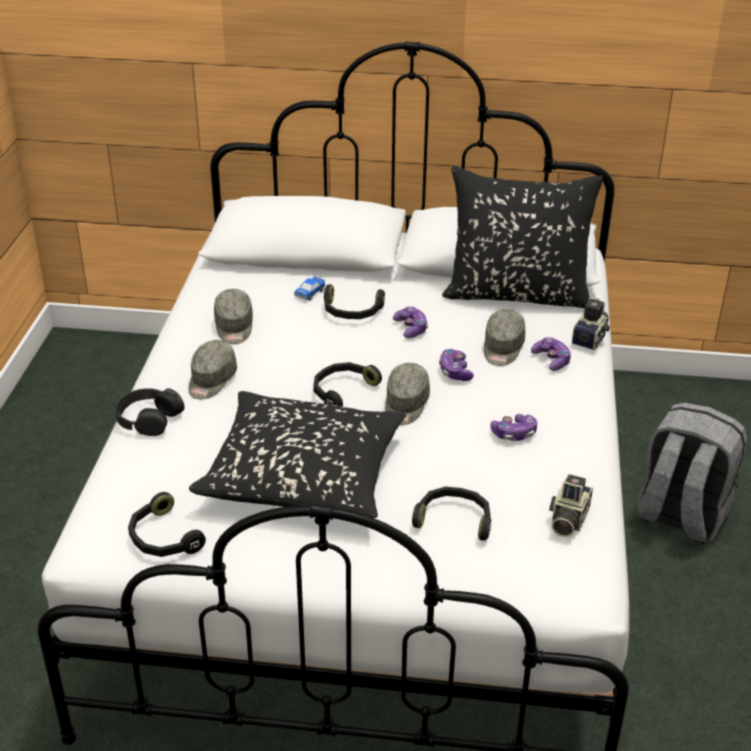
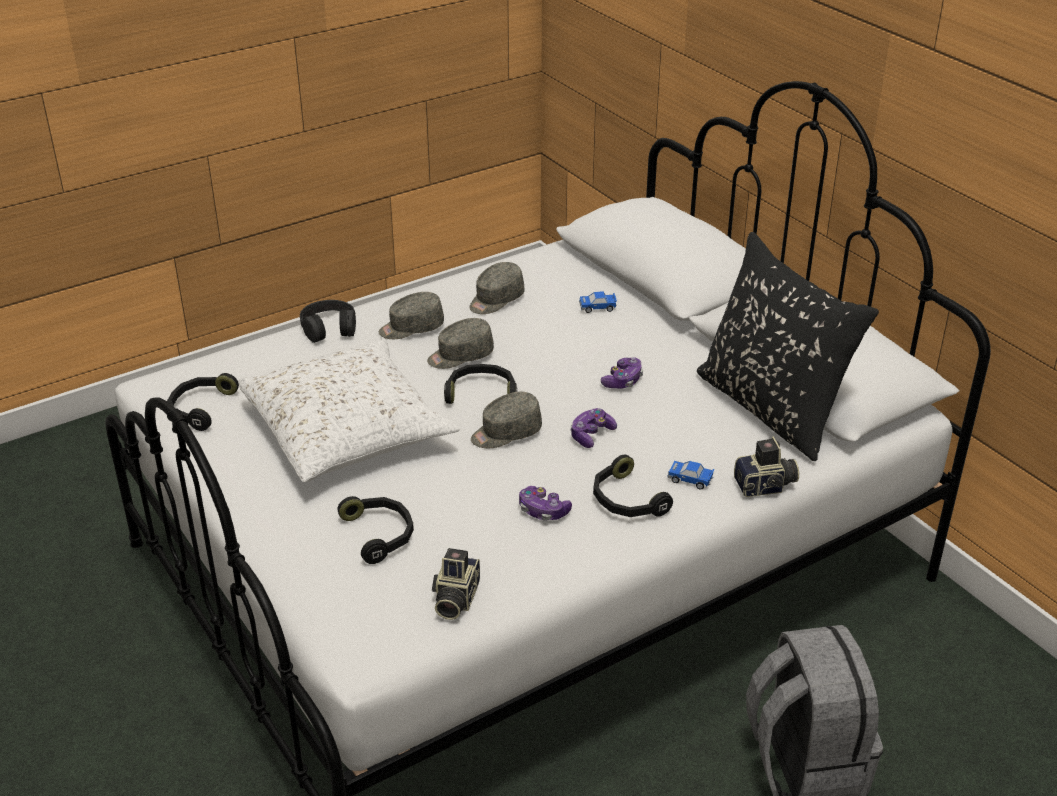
camera: 50 degrees right, 0 degrees up
black pillow [189,391,406,518] -> white pillow [238,339,459,482]
black headphones [324,284,385,319] -> black headphones moved to [593,455,673,517]
grey cap [484,309,526,366] -> grey cap moved to [427,318,494,369]
game controller [531,337,571,371] -> toy car [667,461,715,489]
camera [549,474,593,537] -> camera turned 60 degrees counterclockwise [432,548,480,620]

